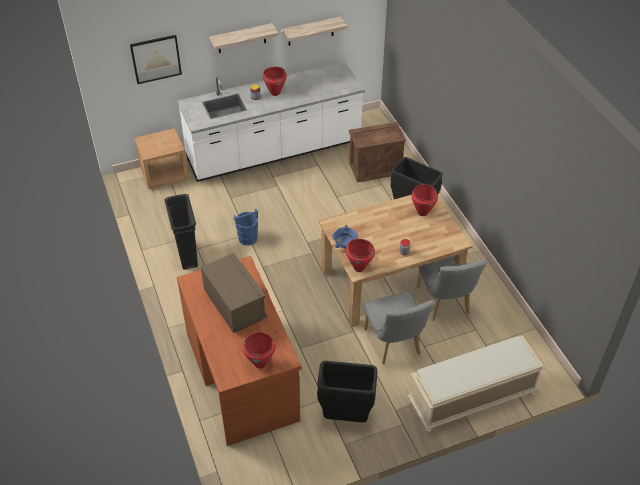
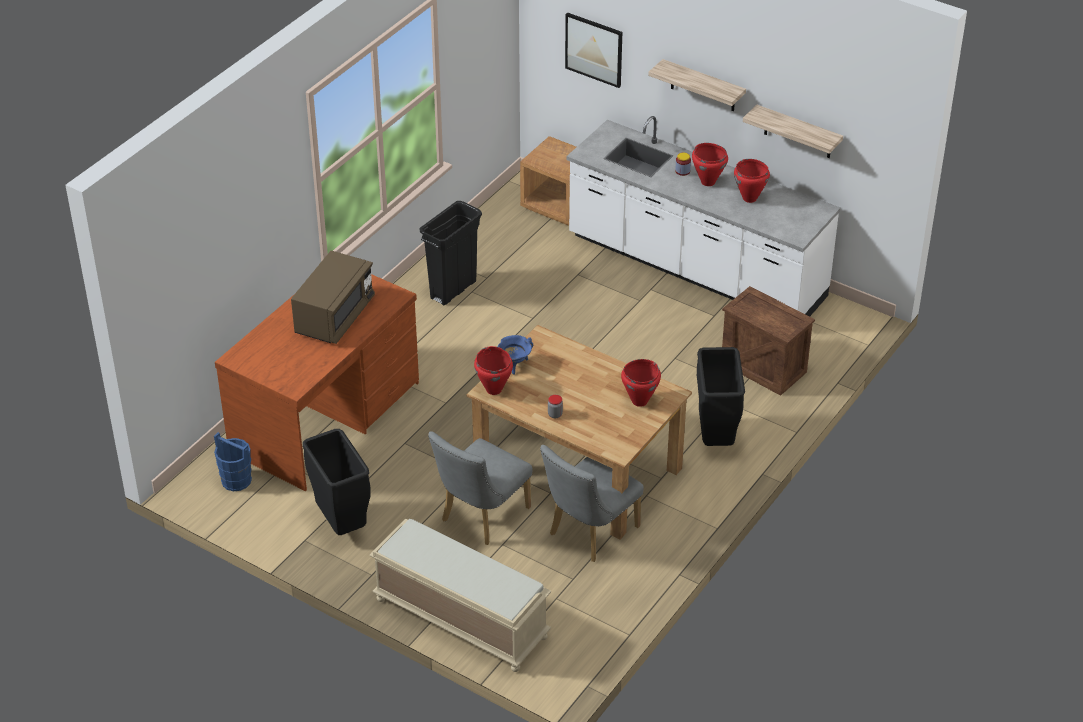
camera: 55 degrees right, 5 degrees down
blue bucket [234,209,258,246] -> blue bucket moved to [214,432,252,491]
red cooking pot [242,332,276,368] -> red cooking pot moved to [734,159,770,203]

